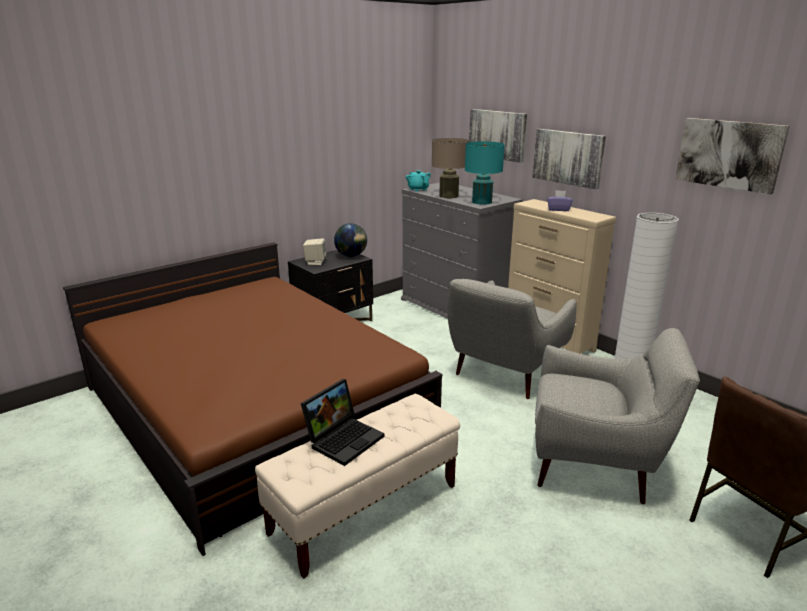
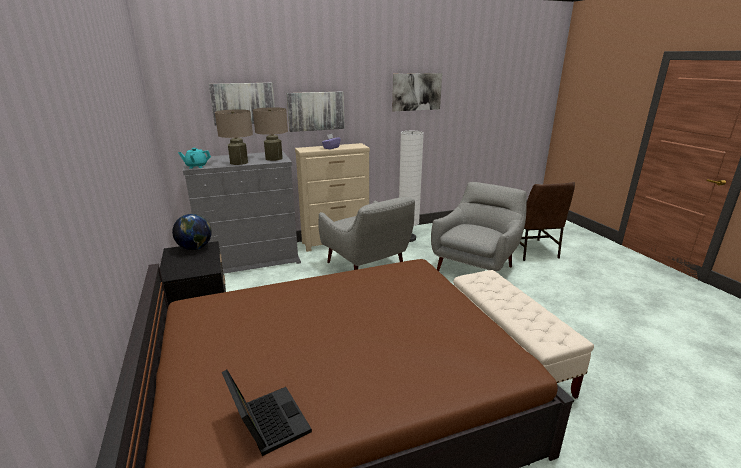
camera: 70 degrees left, 0 degrees up
laptop [301,379,384,466] -> laptop moved to [222,370,312,456]
beige speaker [303,238,327,265] -> none
turquoise table lamp [465,141,505,205] -> beige table lamp [253,107,288,161]

